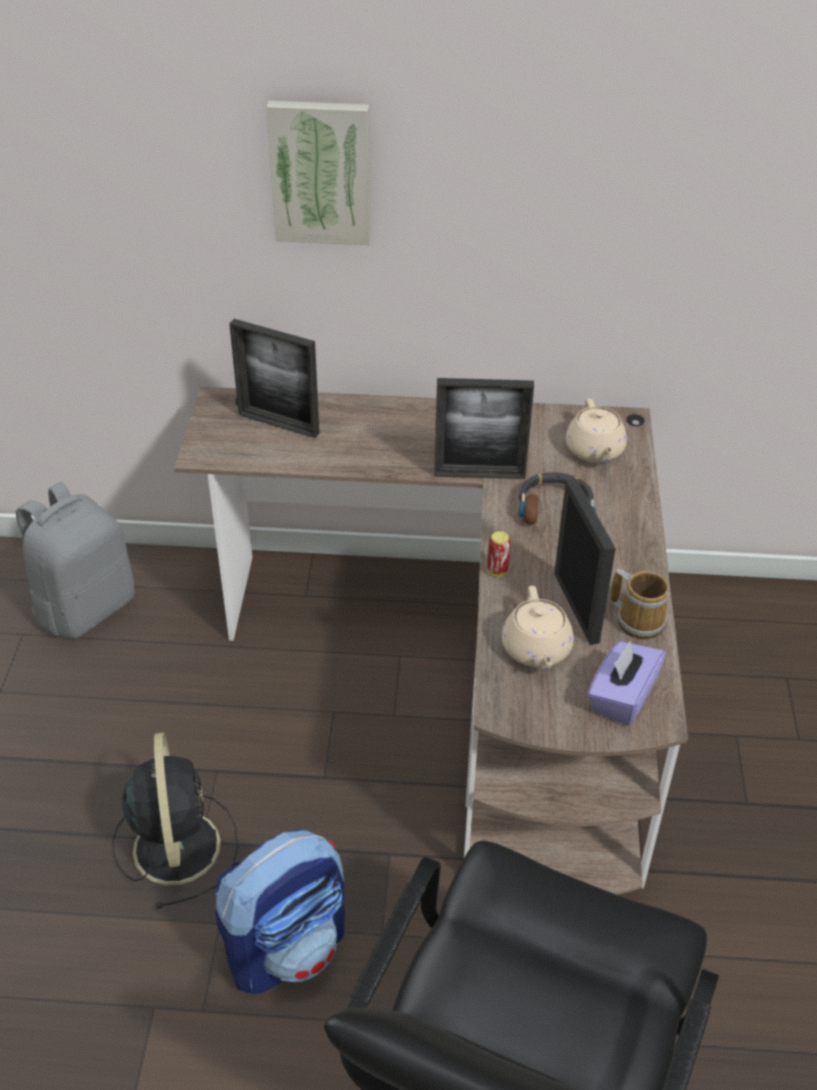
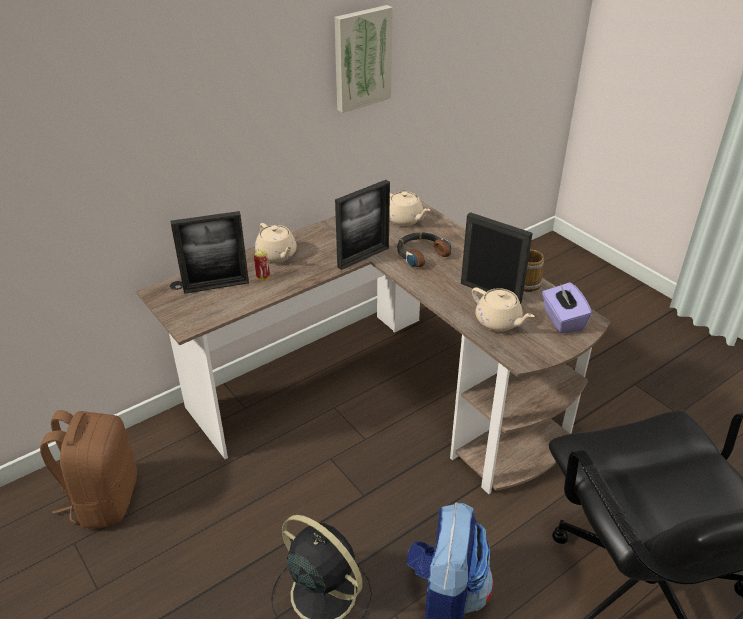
camera: 40 degrees left, 5 degrees down
grey backpack [16,482,134,639] -> brown backpack [40,410,137,529]
picture [267,101,371,245] -> picture moved to [335,5,393,113]
can [487,531,511,576] -> can moved to [254,250,270,280]
none -> beige teapot [255,223,297,262]

